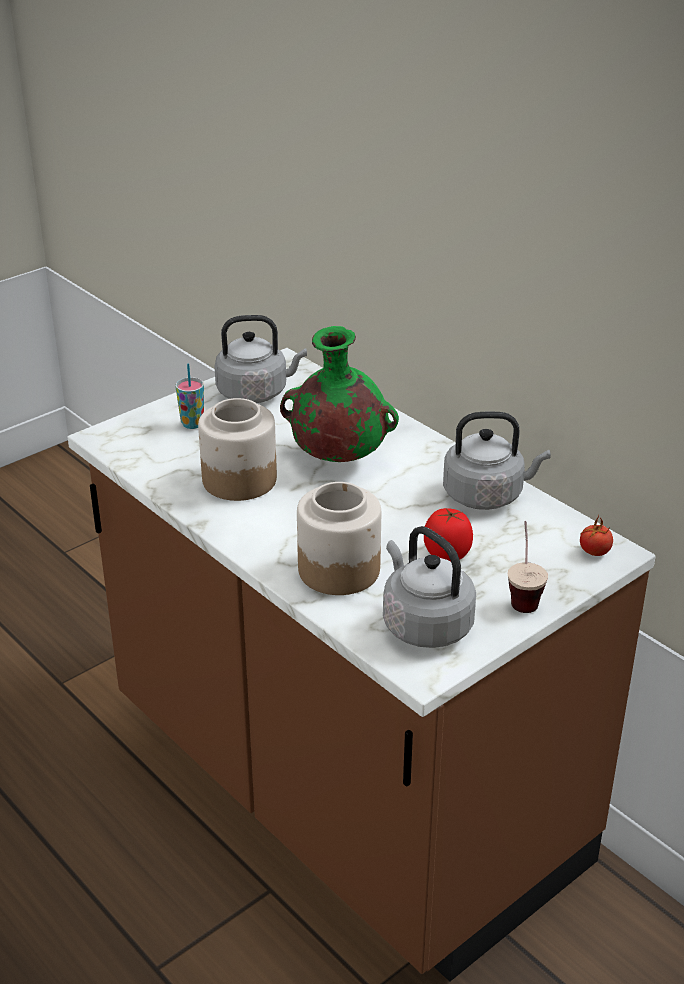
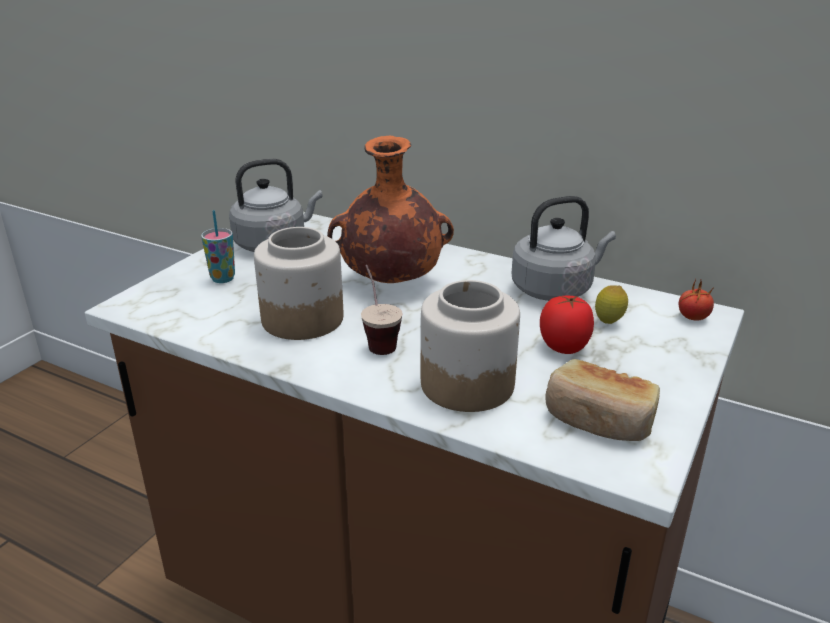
camera: 20 degrees left, 5 degrees down
green vase [280,326,399,462] -> orange vase [327,136,454,283]
grey kettle [383,526,476,648] -> bread [545,359,660,441]
cup [508,521,548,613] -> cup moved to [361,265,403,355]
none -> lemon [595,285,628,324]

